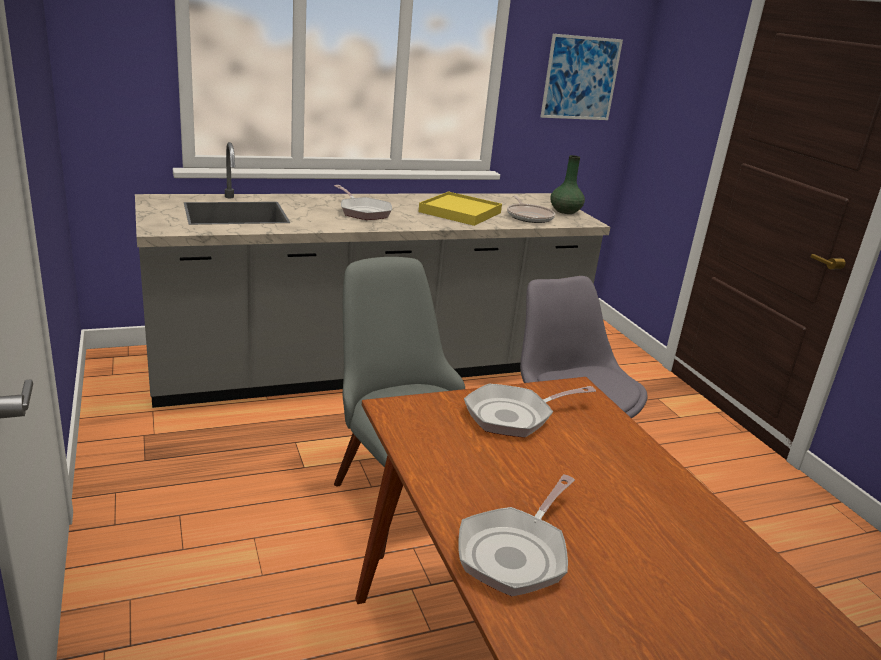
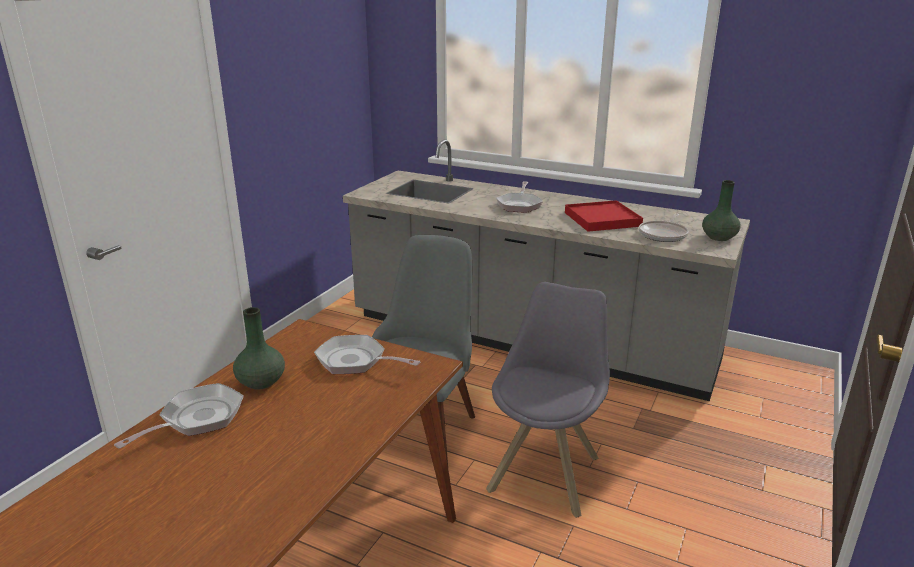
camera: 50 degrees right, 0 degrees up
yellow tray [419,191,502,226] -> red tray [565,200,643,232]
frying pan [458,475,575,596] -> frying pan turned 135 degrees clockwise [114,383,244,449]
picture [541,34,623,120] -> none
none -> green vase [233,307,285,389]

